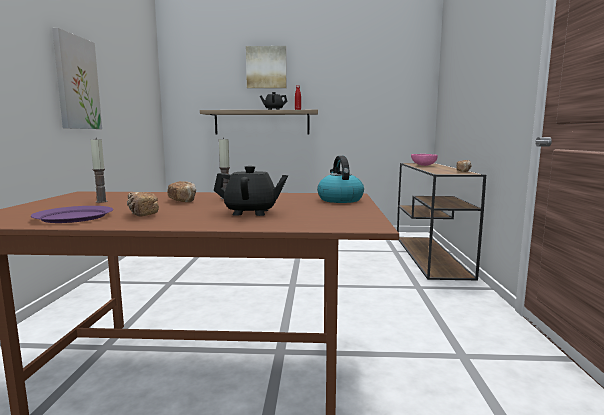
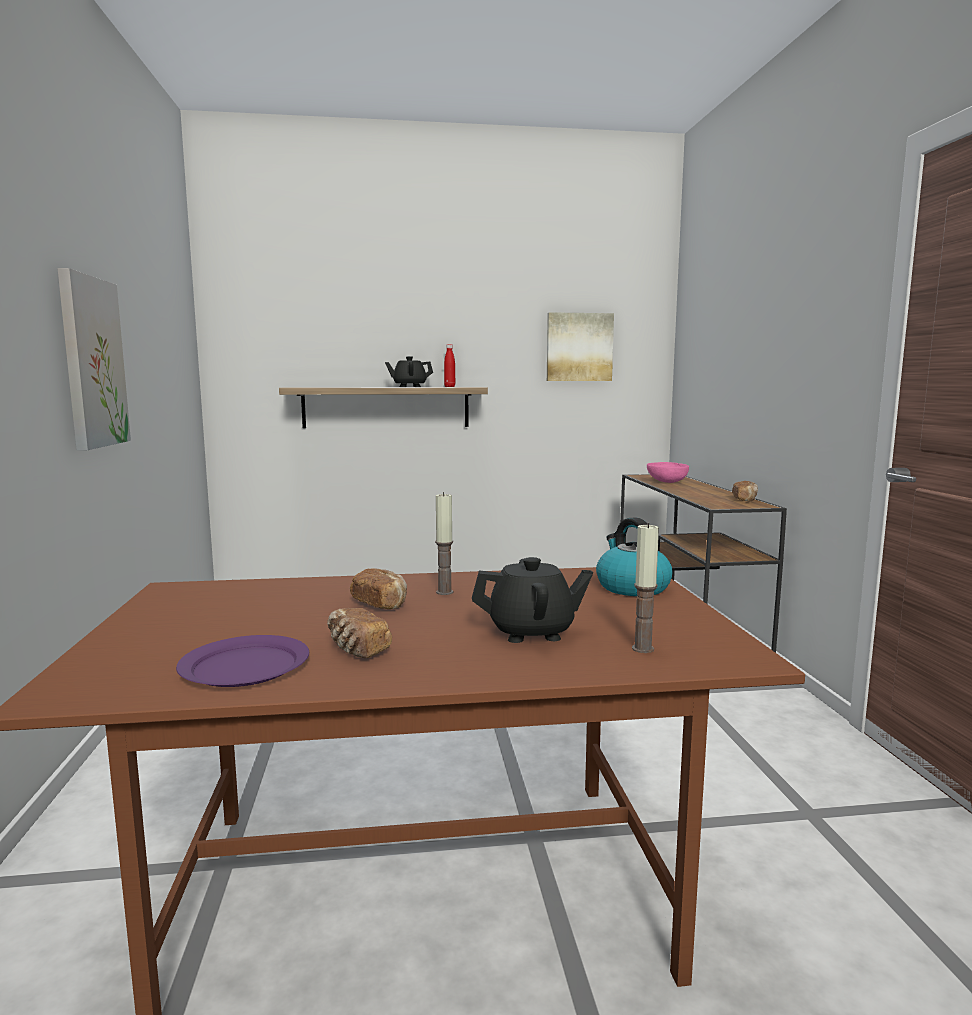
camera: 10 degrees left, 0 degrees up
candle [90,137,108,203] -> candle moved to [632,523,659,653]
picture [246,46,286,88] -> picture moved to [547,312,614,381]

